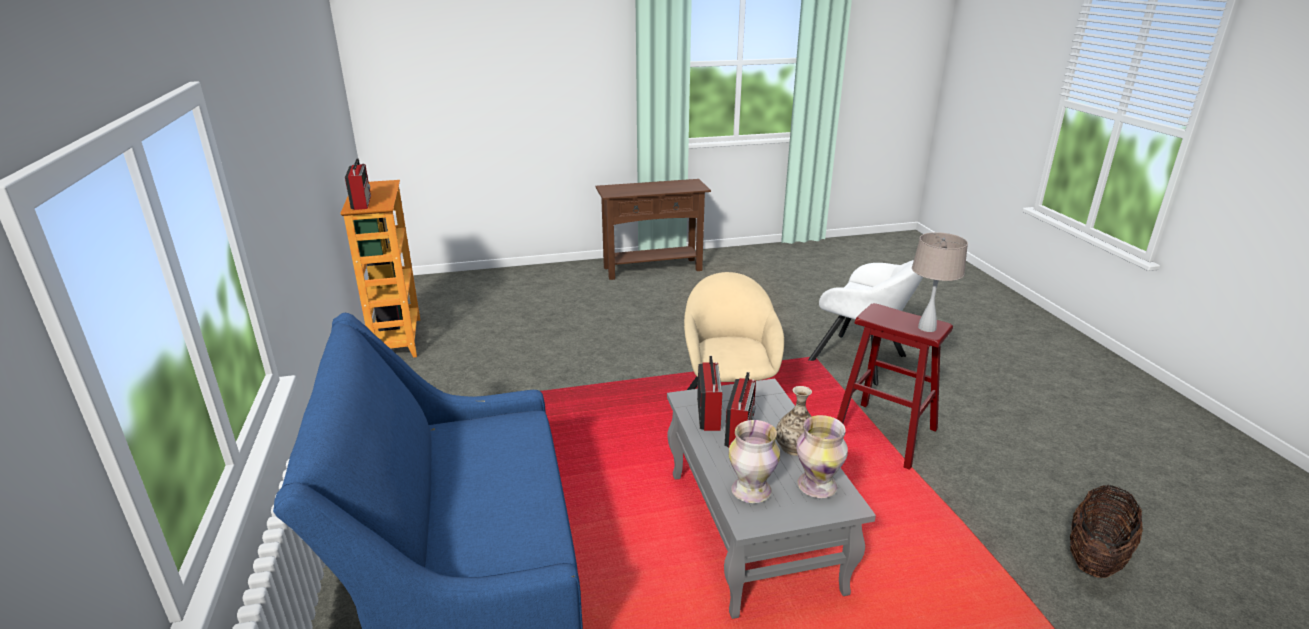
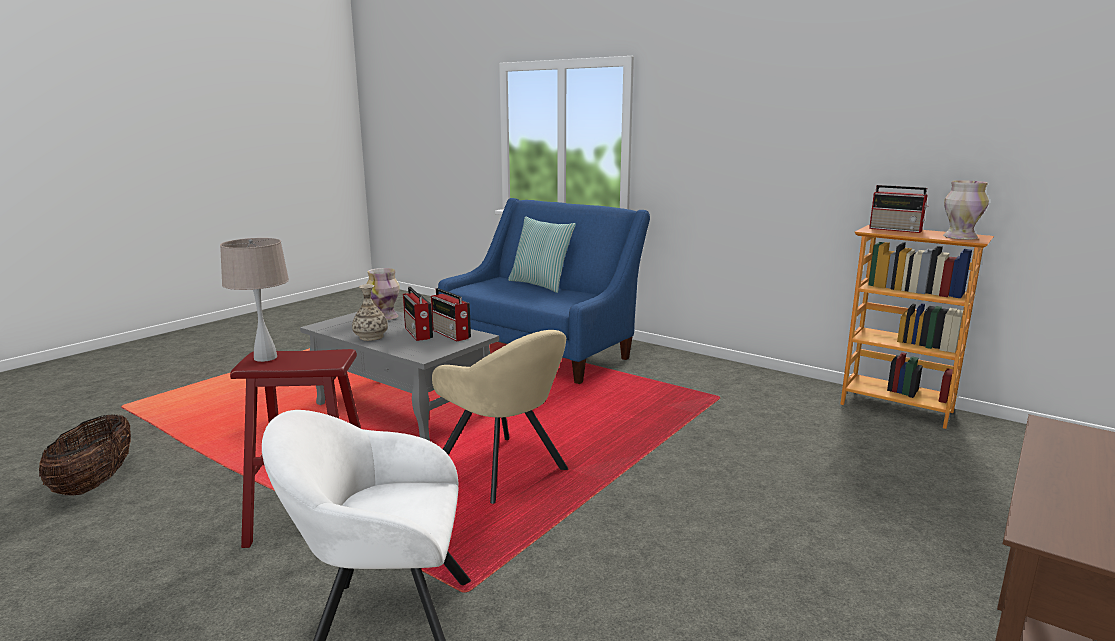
camera: 140 degrees right, 10 degrees down
vase [796,415,848,498] -> vase moved to [943,180,989,240]
none -> pillow [508,216,576,293]

